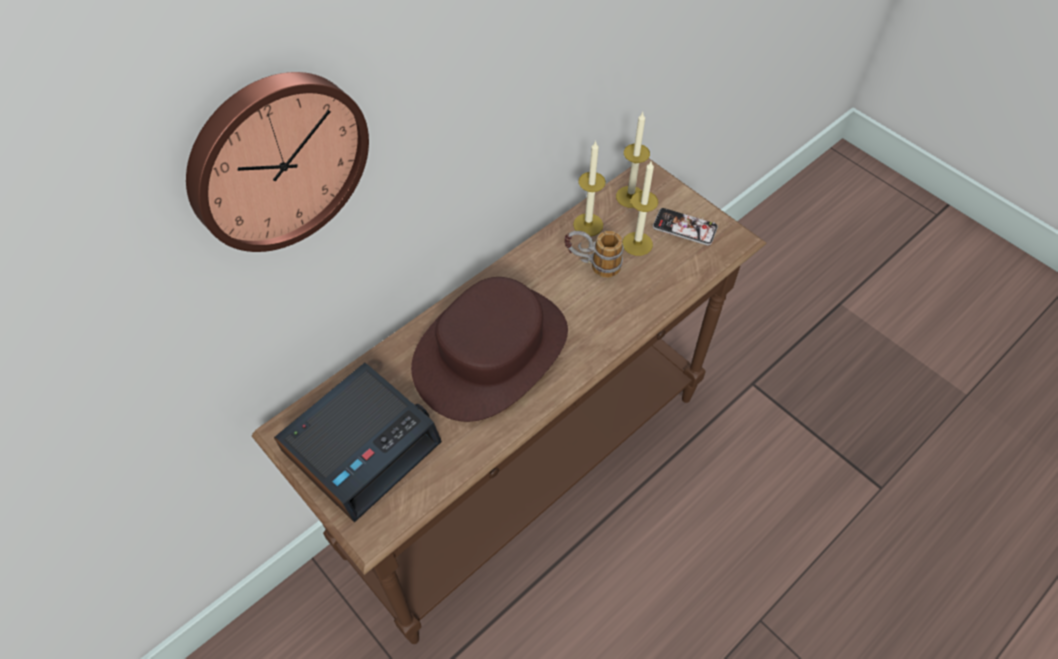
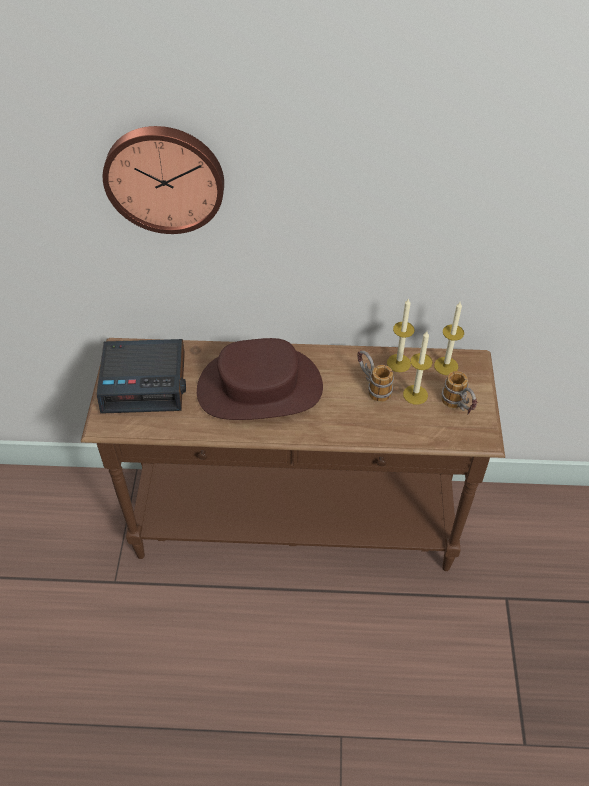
camera: 45 degrees right, 5 degrees down
phone [653,208,718,246] -> mug [442,371,477,415]

